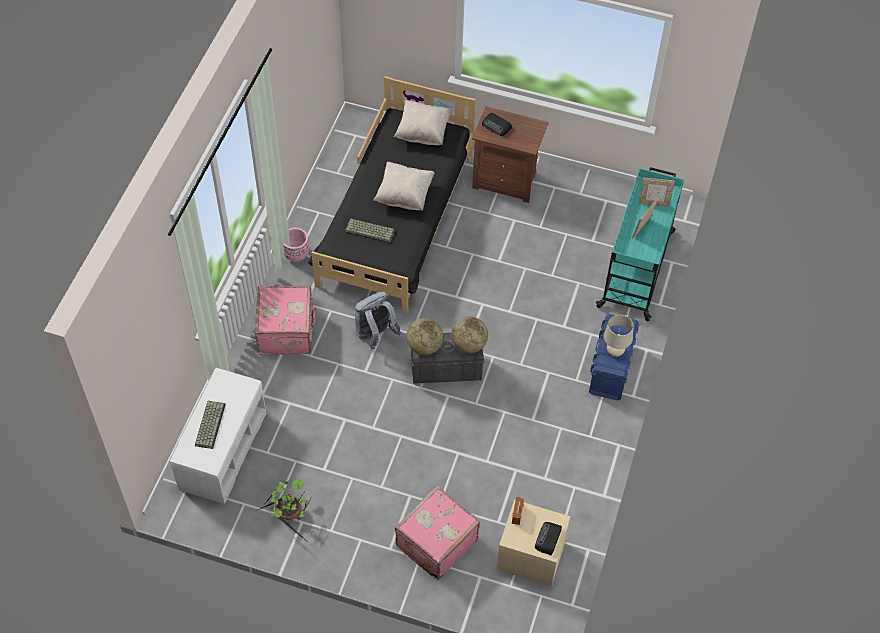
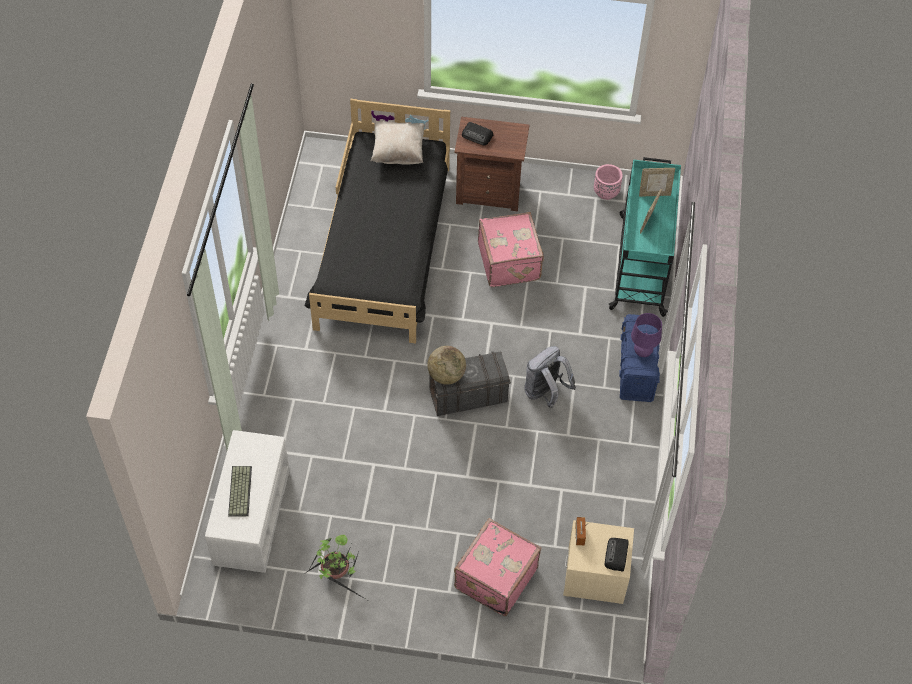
camera: 10 degrees left, 0 degrees up
pink suitcase [255,286,317,355] -> pink suitcase moved to [478,212,544,287]
pink planter [283,227,309,262] -> pink planter moved to [594,164,623,200]
keyboard [345,219,395,243] -> none
grey backpack [355,291,401,349] -> grey backpack moved to [524,346,576,408]
beige pillow [373,162,435,210] -> none
globe [451,317,488,353] -> none
beige table lamp [604,315,634,357] -> purple table lamp [631,313,662,357]

